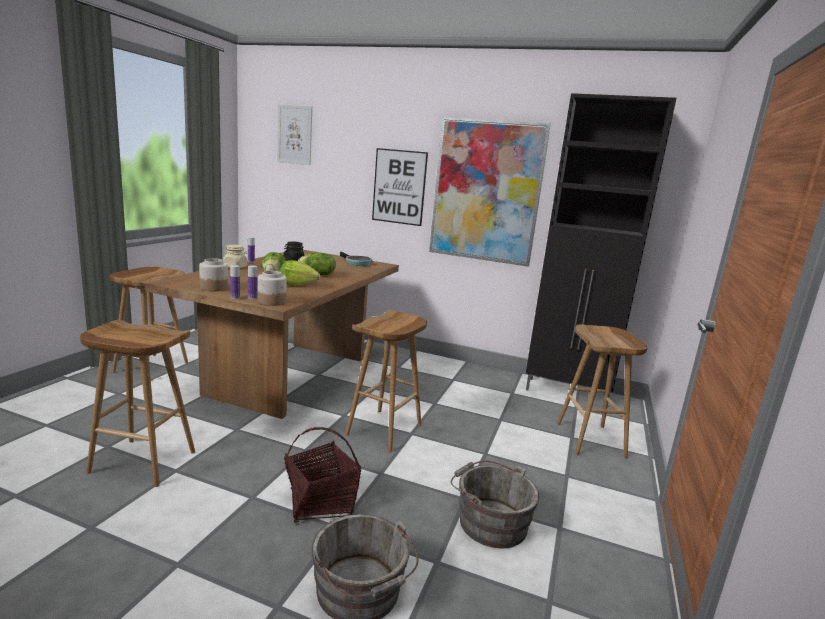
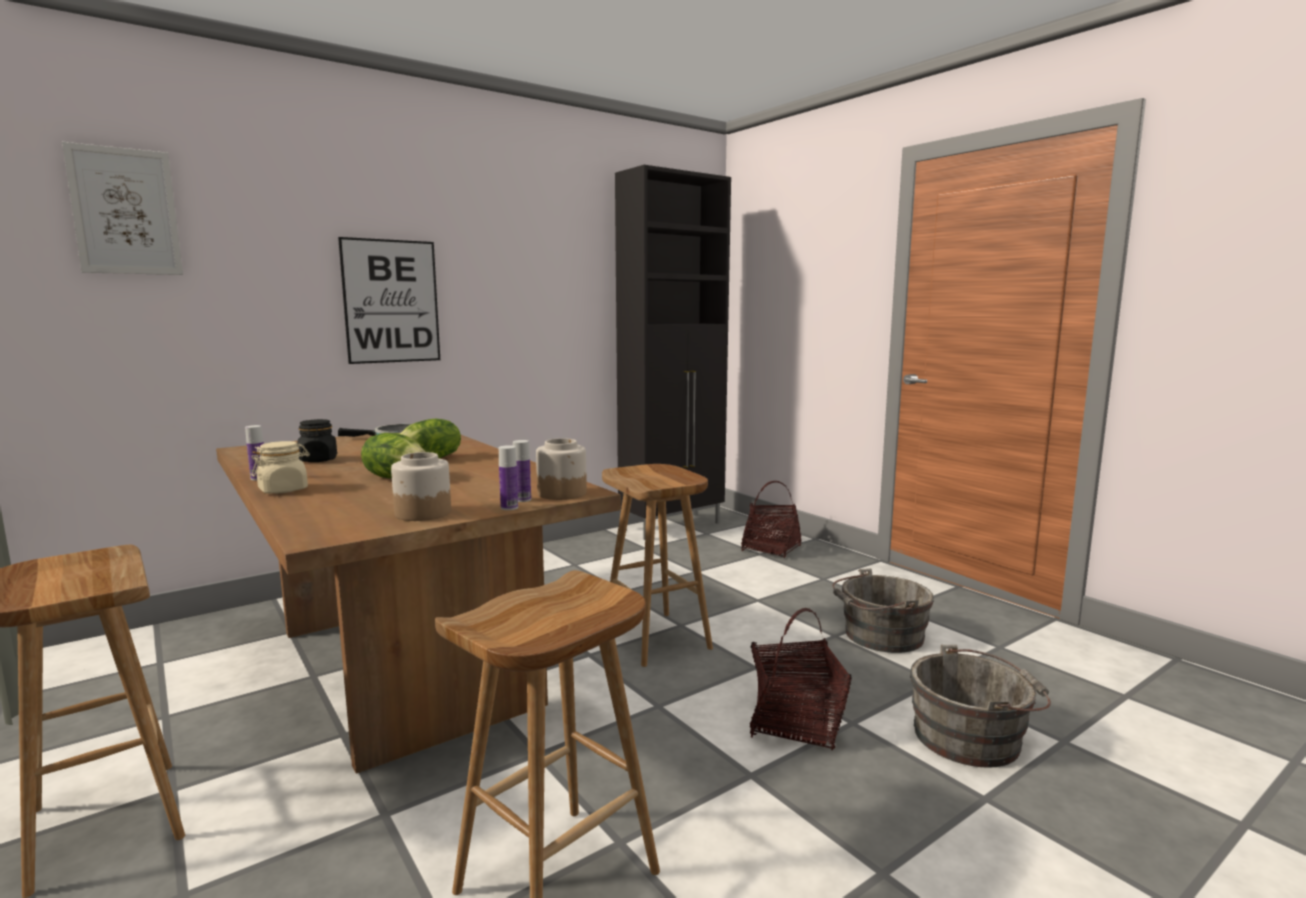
camera: 55 degrees left, 5 degrees down
lettuce [280,260,320,286] -> none
picture [429,117,551,267] -> none
brown stool [557,324,648,458] -> basket [741,481,801,558]

